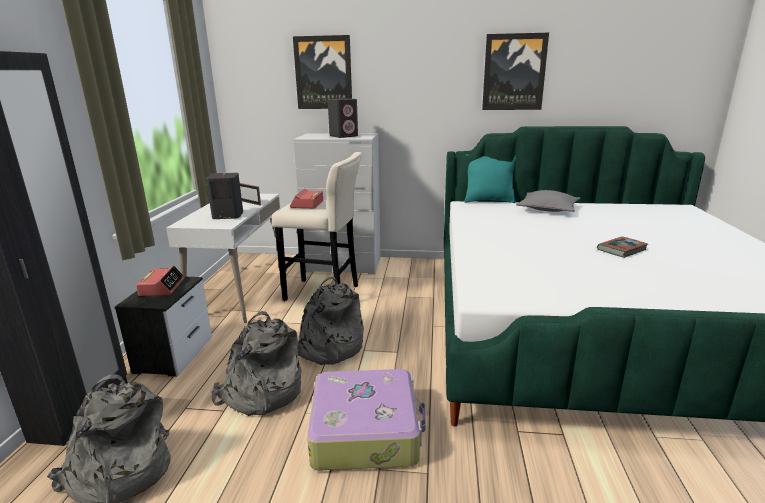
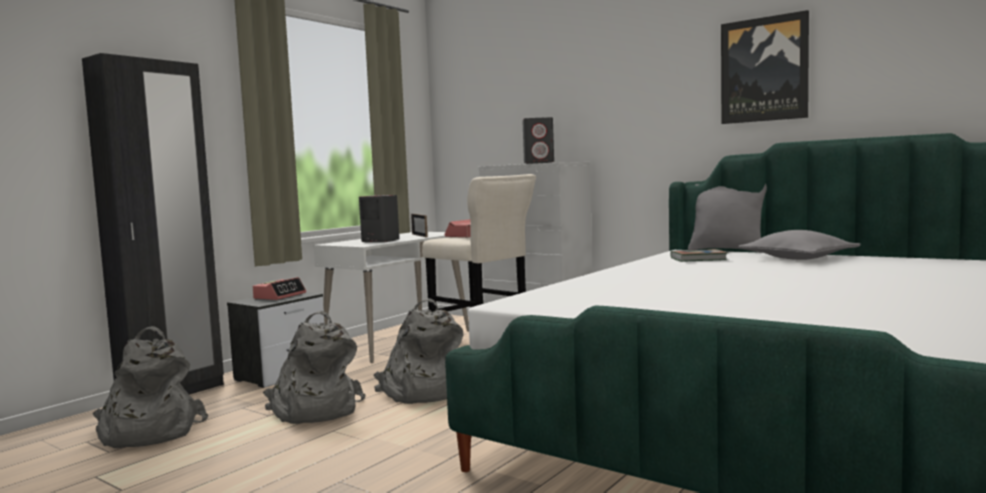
camera: 30 degrees right, 15 degrees down
picture [293,35,352,109] -> none
suitcase [307,369,426,471] -> none
turquoise pillow [464,154,516,203] -> grey pillow [688,184,767,253]
book [597,237,648,258] -> book moved to [670,249,727,262]

